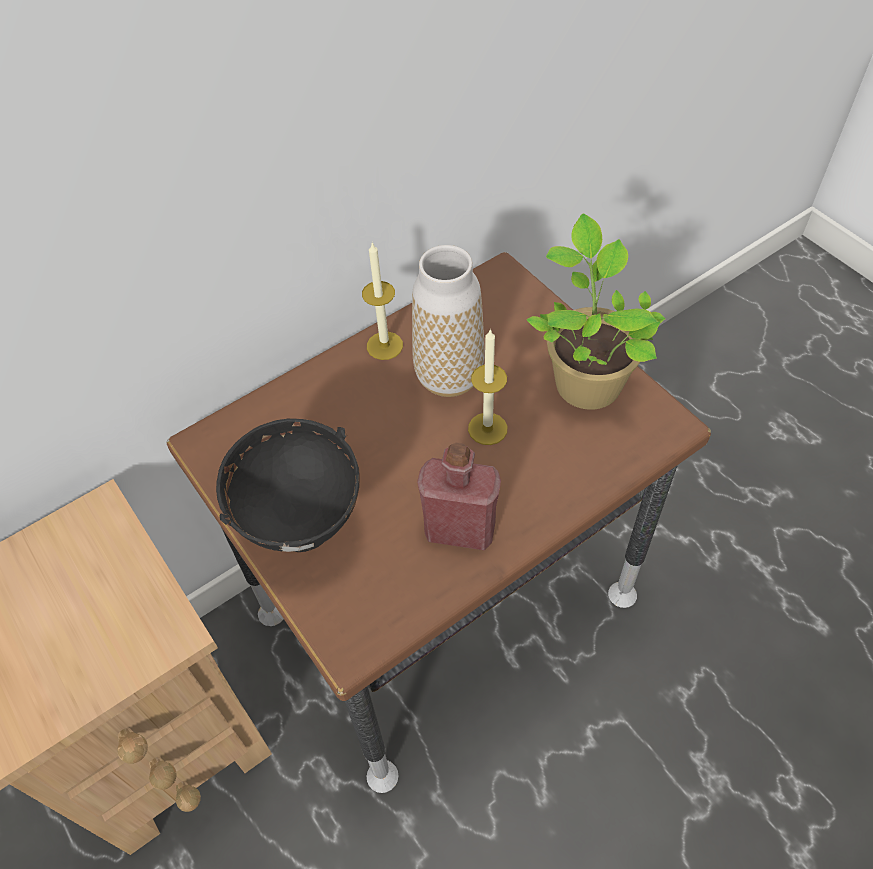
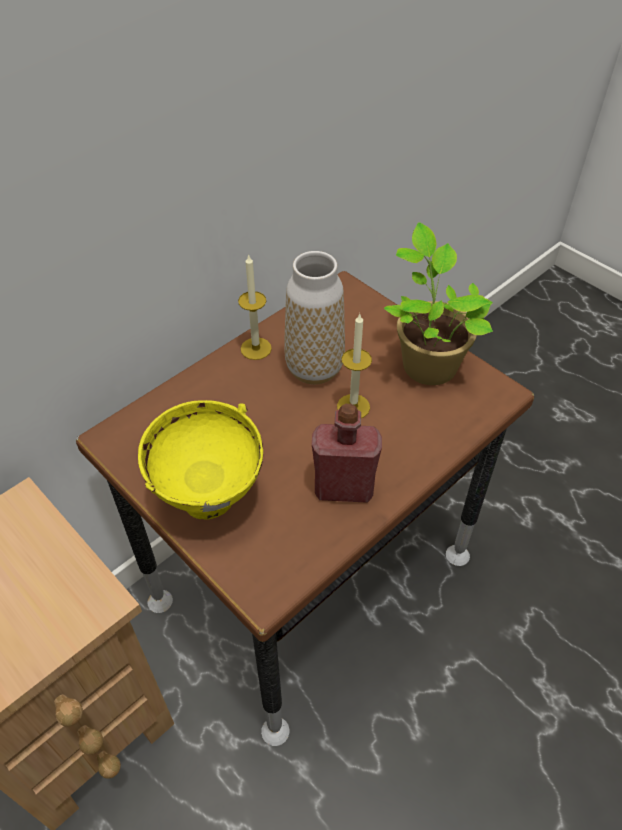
camera: 10 degrees left, 5 degrees down
black bowl [216,418,360,552] -> yellow bowl [138,400,263,520]

